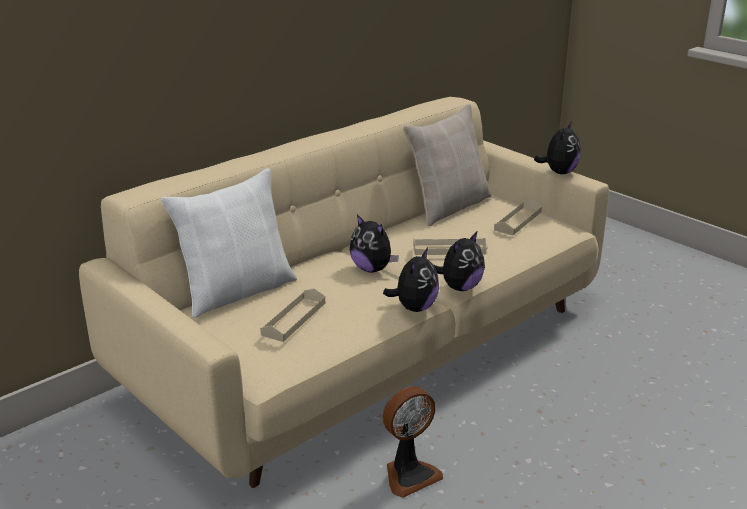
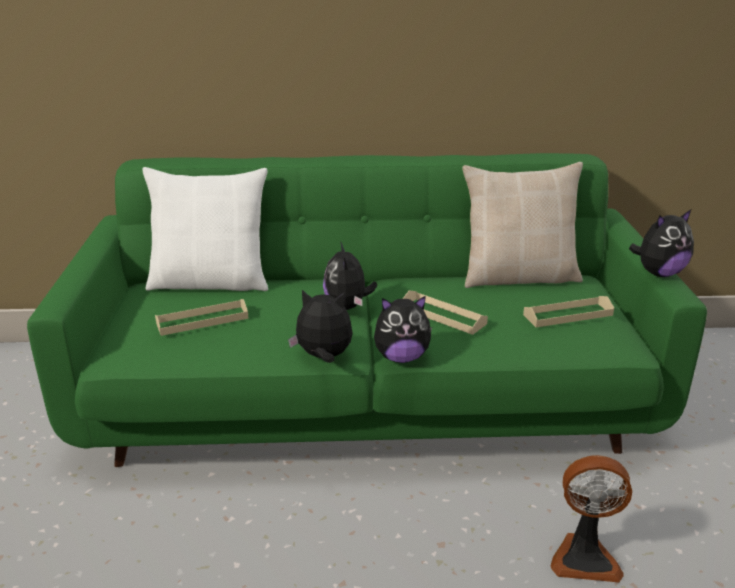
camera: 40 degrees right, 0 degrees up
beige sofa [79,97,609,488] -> green sofa [27,153,707,467]
plush toy [383,248,439,312] -> plush toy turned 150 degrees counterclockwise [288,290,353,363]
fan [383,386,443,498] -> fan moved to [551,455,632,582]

